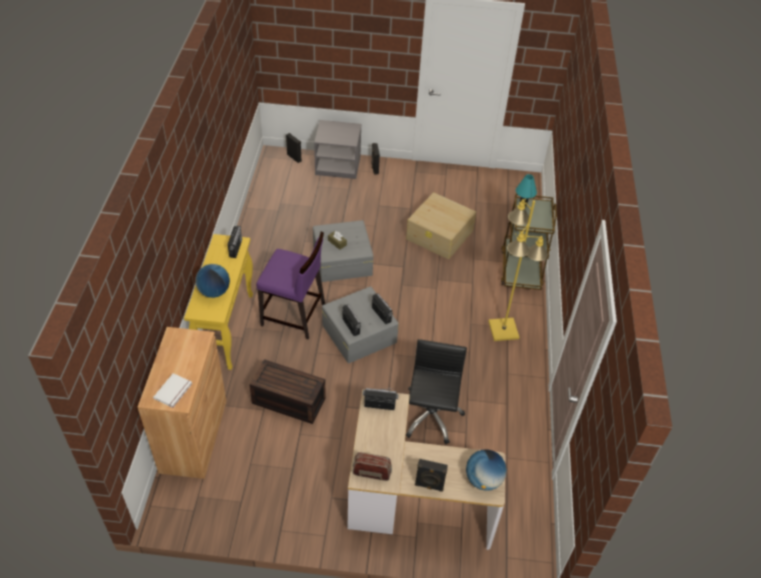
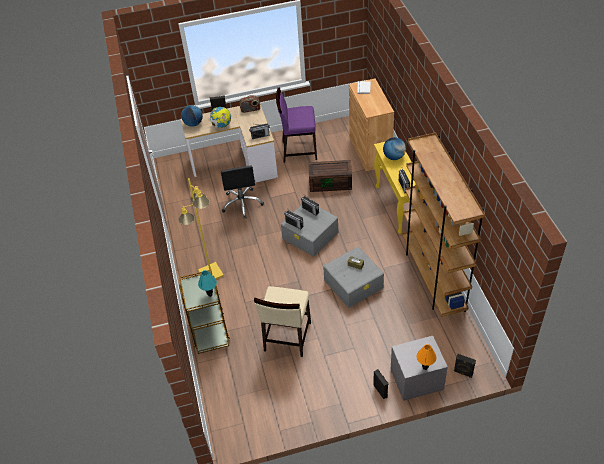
camera: 165 degrees right, 0 degrees up
purple chair [256,232,325,339] -> purple chair moved to [276,87,317,163]
beige storage box [406,192,476,259] -> beige chair [254,286,311,357]
none -> globe [210,107,231,128]
none -> brown bookcase [402,132,485,317]
none -> orange table lamp [416,344,437,370]

